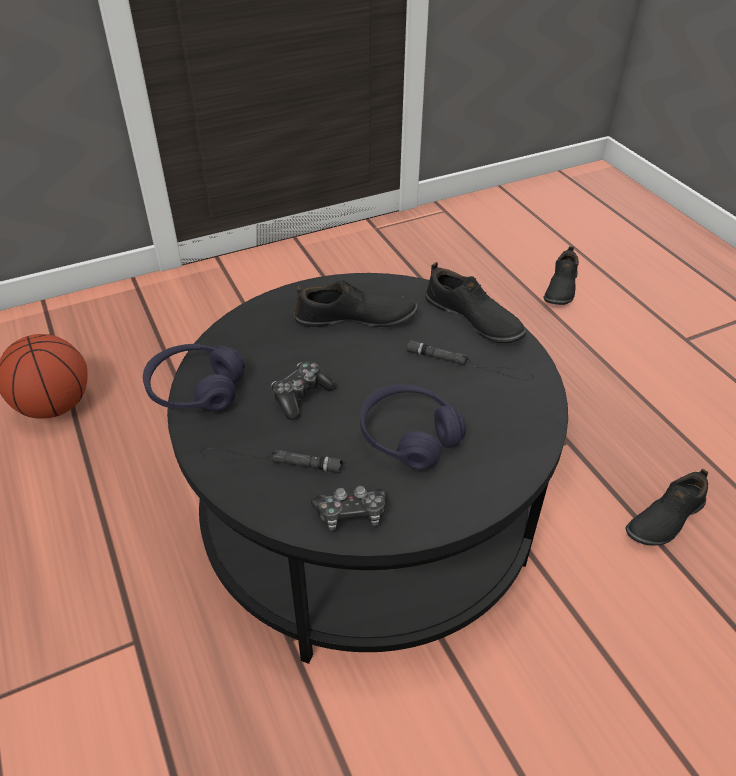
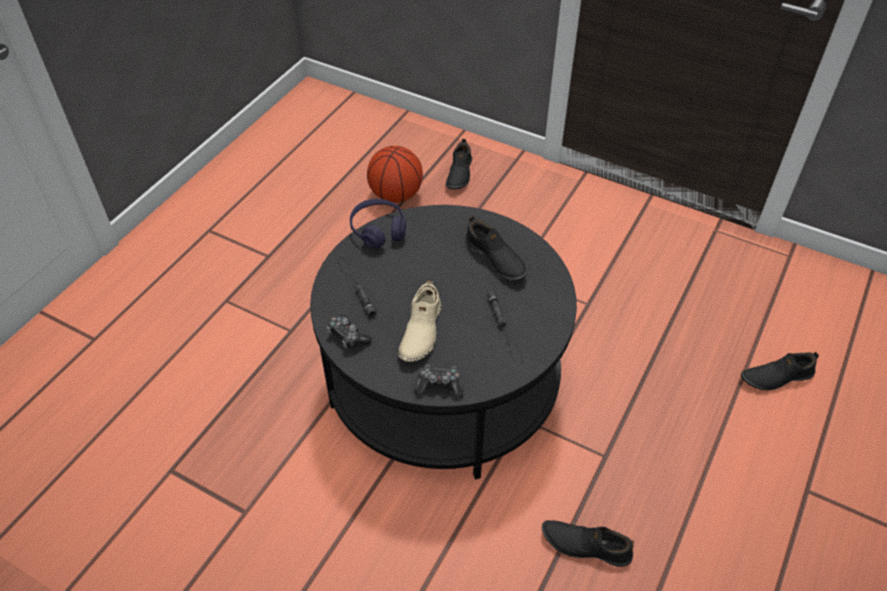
camera: 55 degrees right, 5 degrees up
game controller [271,361,337,420] -> game controller moved to [414,365,463,398]
purple headphones [360,384,466,470] -> beige shoe [398,280,442,362]
black shoe [425,262,527,343] -> black shoe moved to [446,139,472,189]

